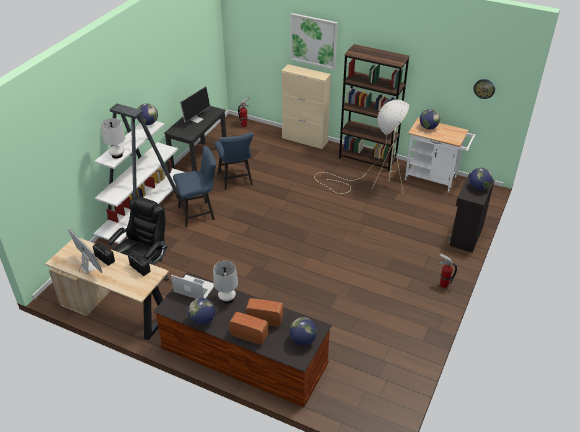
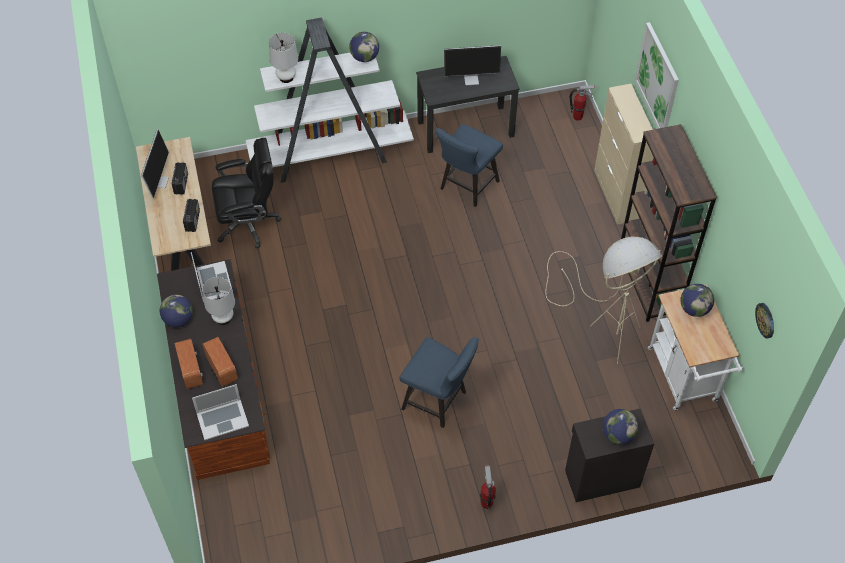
camera: 50 degrees right, 15 degrees up
blue chair [173,146,216,227] -> blue chair moved to [399,337,479,428]
globe [289,317,317,346] -> laptop [192,384,249,440]

